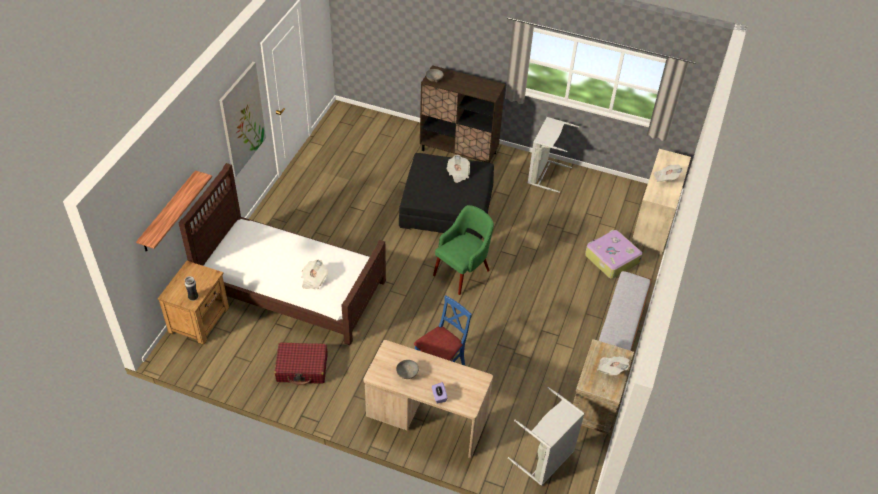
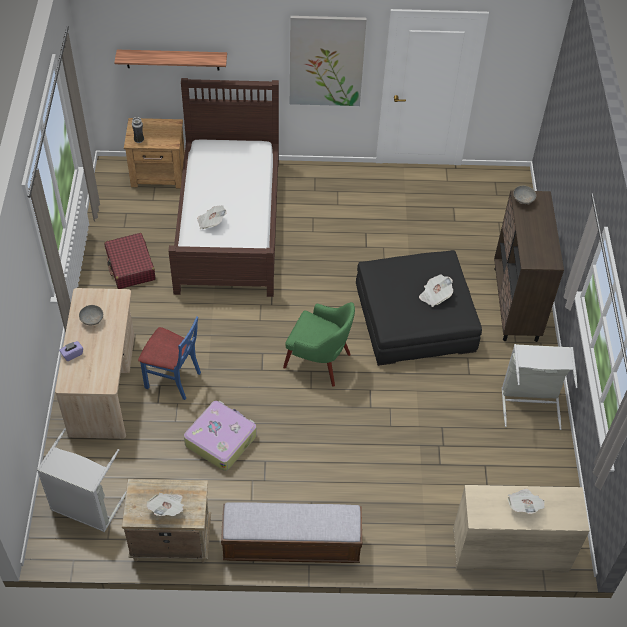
camera: 70 degrees right, 5 degrees up
suitcase [585,230,642,279] -> suitcase moved to [184,401,257,471]

